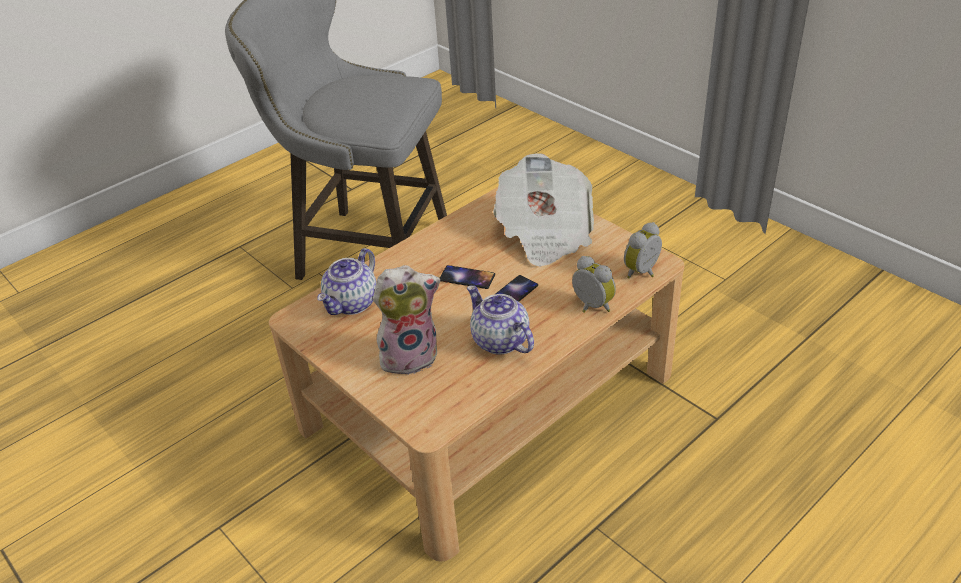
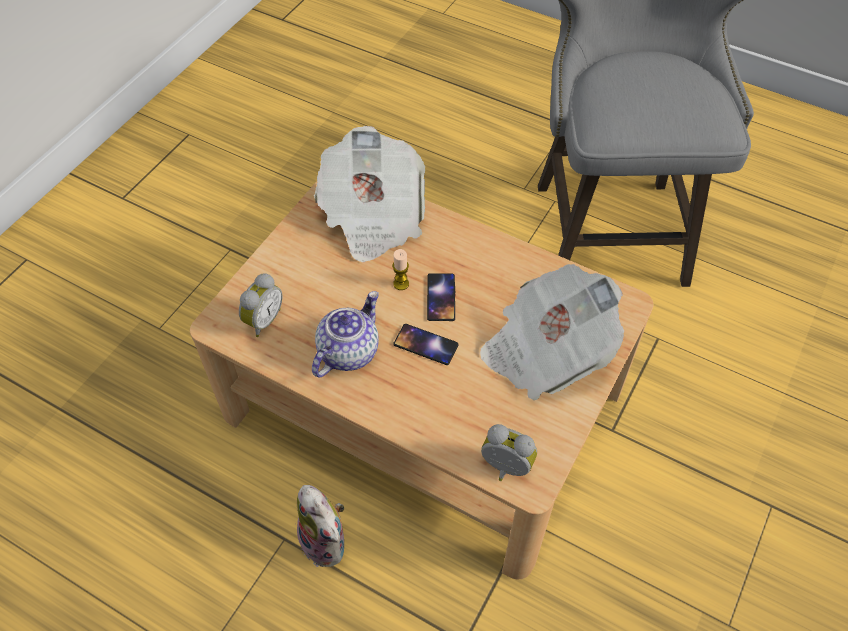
camera: 70 degrees right, 15 degrees up
teapot [317,248,376,315] -> newspaper [314,126,425,262]
plush toy [373,265,440,378] -> plush toy moved to [297,485,346,567]
alarm clock [572,256,616,313] -> alarm clock moved to [239,273,283,337]
none -> candle [392,249,409,290]

